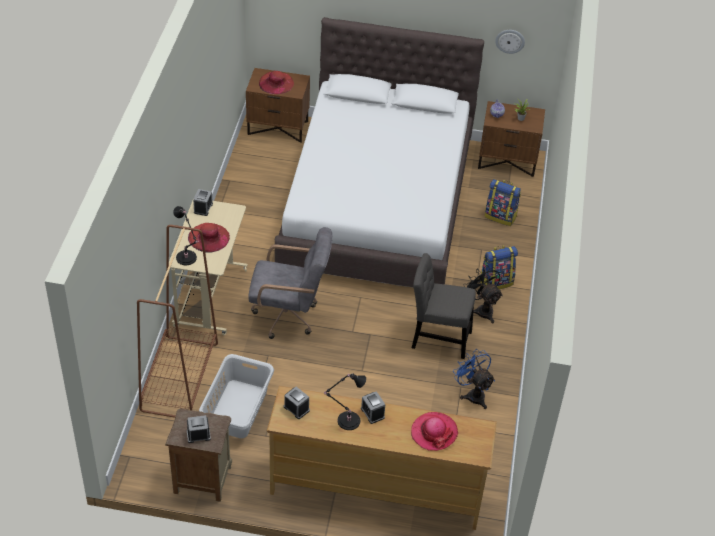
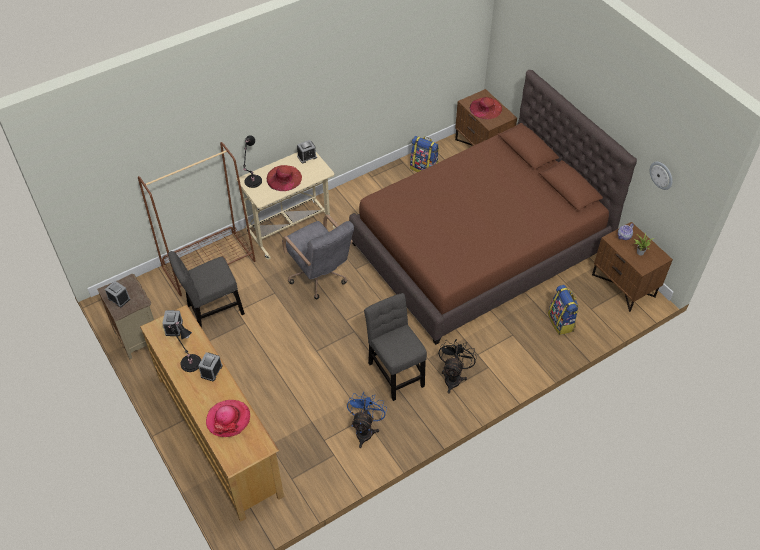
camera: 50 degrees right, 5 degrees up
grey laundry basket [199,354,274,438] -> grey chair [168,251,245,328]
white bed [275,17,484,287] -> brown bed [349,70,637,345]
backpack [480,245,518,289] -> backpack moved to [410,136,439,172]

